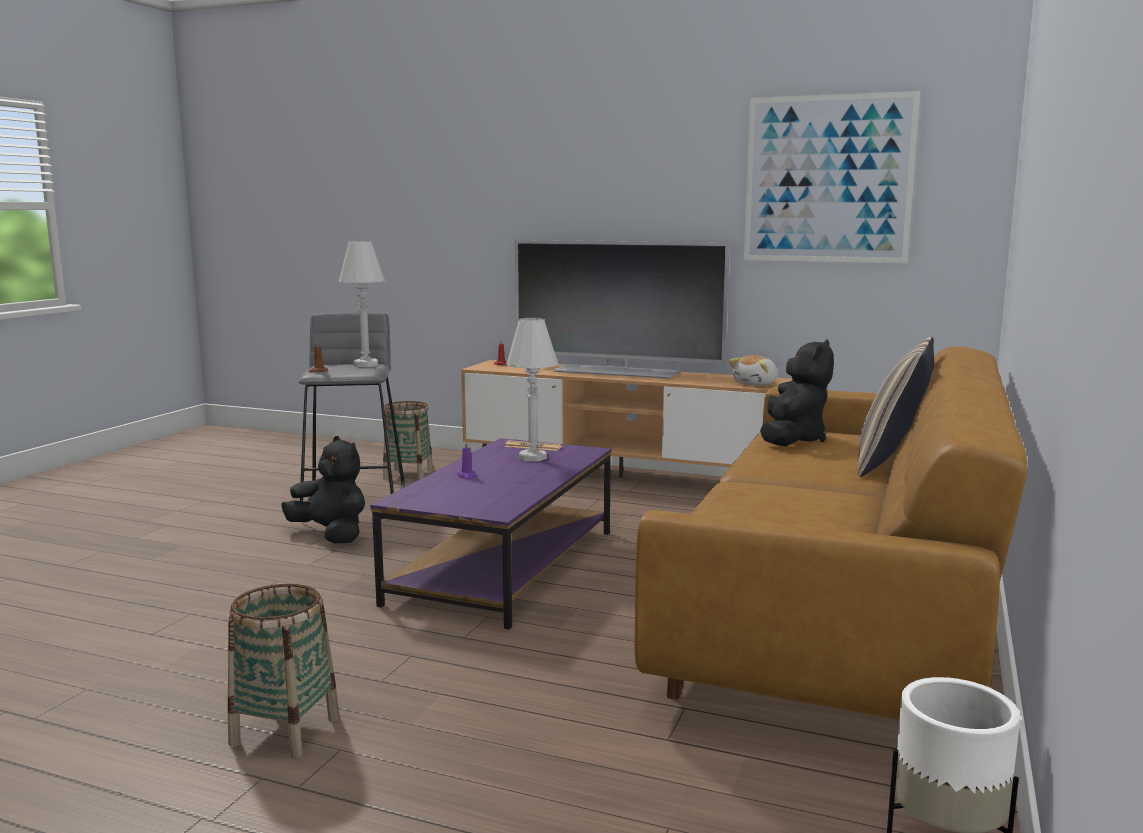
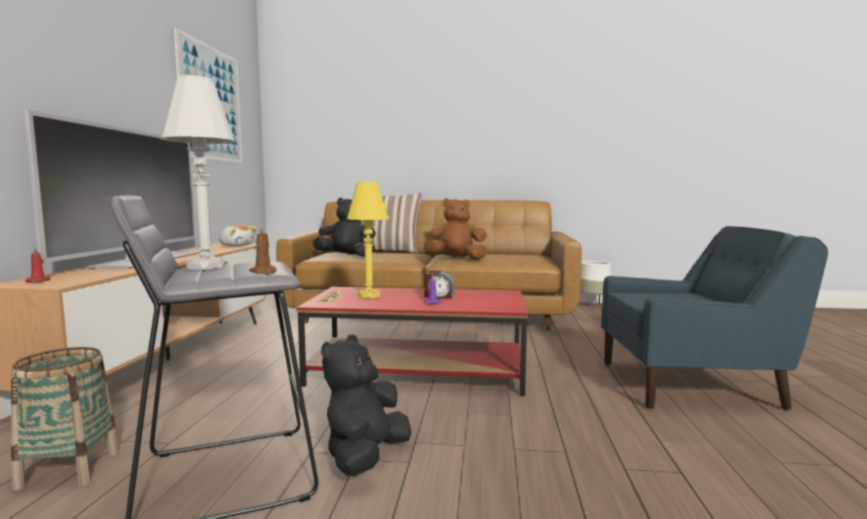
camera: 105 degrees left, 5 degrees down
basket [228,584,340,758] -> blue armchair [601,226,828,410]
purple coffee table [371,438,611,630] -> red coffee table [297,287,528,396]
white table lamp [506,318,558,462] -> yellow table lamp [347,182,389,298]
none -> brown plush toy [424,198,487,259]
none -> alarm clock [424,271,454,299]

